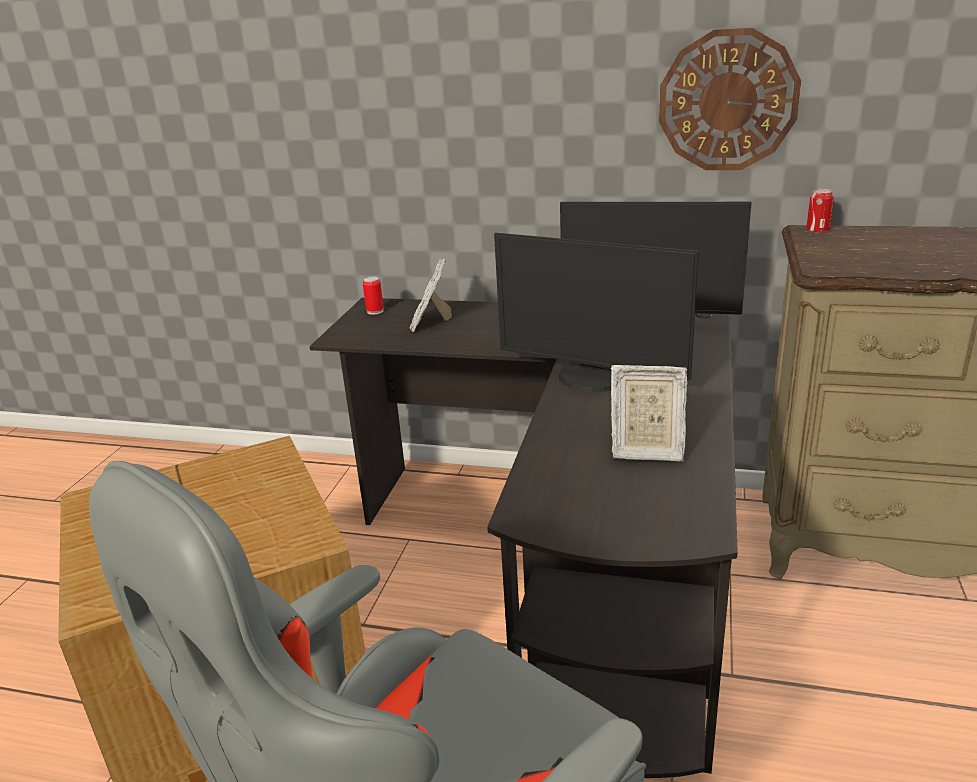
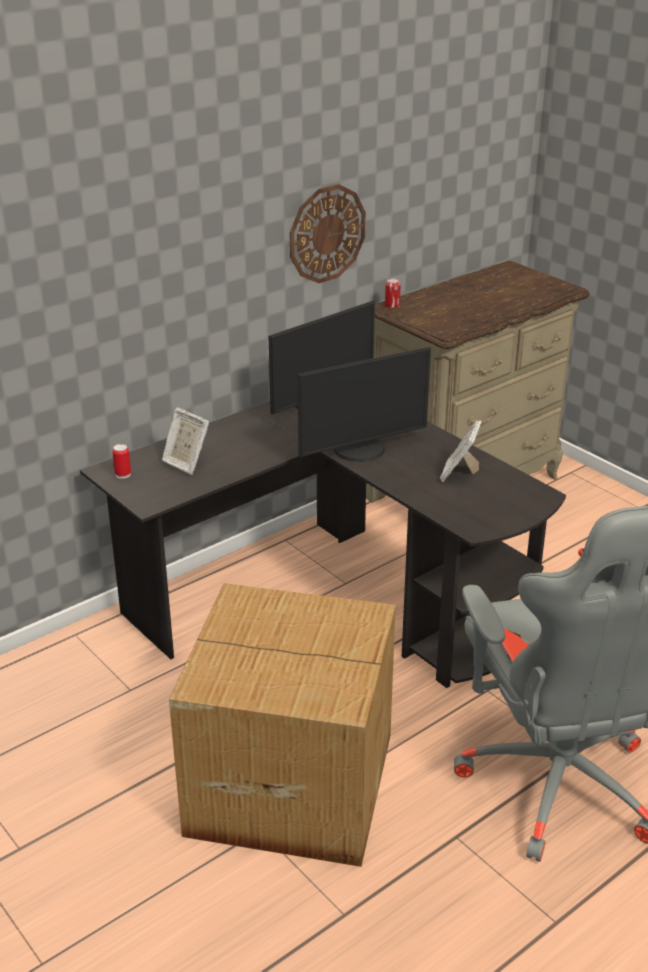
camera: 55 degrees left, 5 degrees up
picture frame [611,365,688,461] -> picture frame turned 150 degrees clockwise [440,420,482,482]

